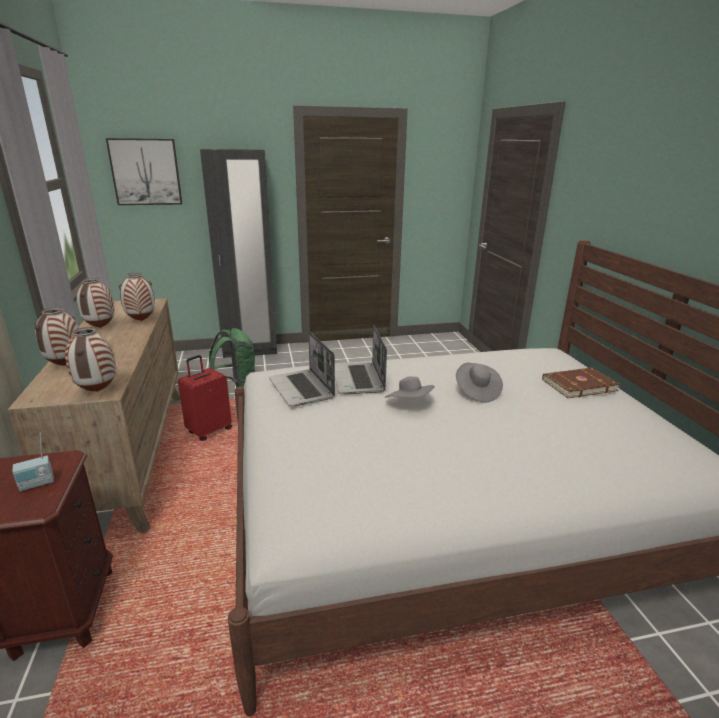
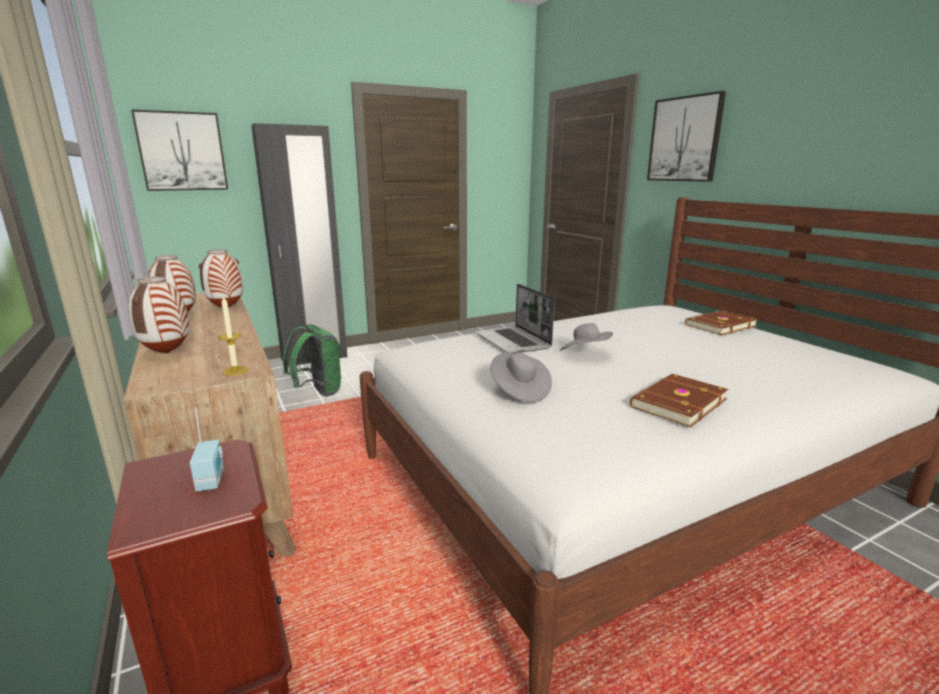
camera: 15 degrees left, 5 degrees down
radio [12,433,54,491] -> radio turned 60 degrees counterclockwise [190,407,224,491]
vase [65,327,116,392] -> candle [218,296,248,376]
red suitcase [178,355,232,441] -> none
laptop [269,331,335,406] -> none
grey hat [456,363,503,403] -> grey hat moved to [490,353,552,403]
none -> brown book [630,374,728,427]
none -> picture [647,91,726,182]

